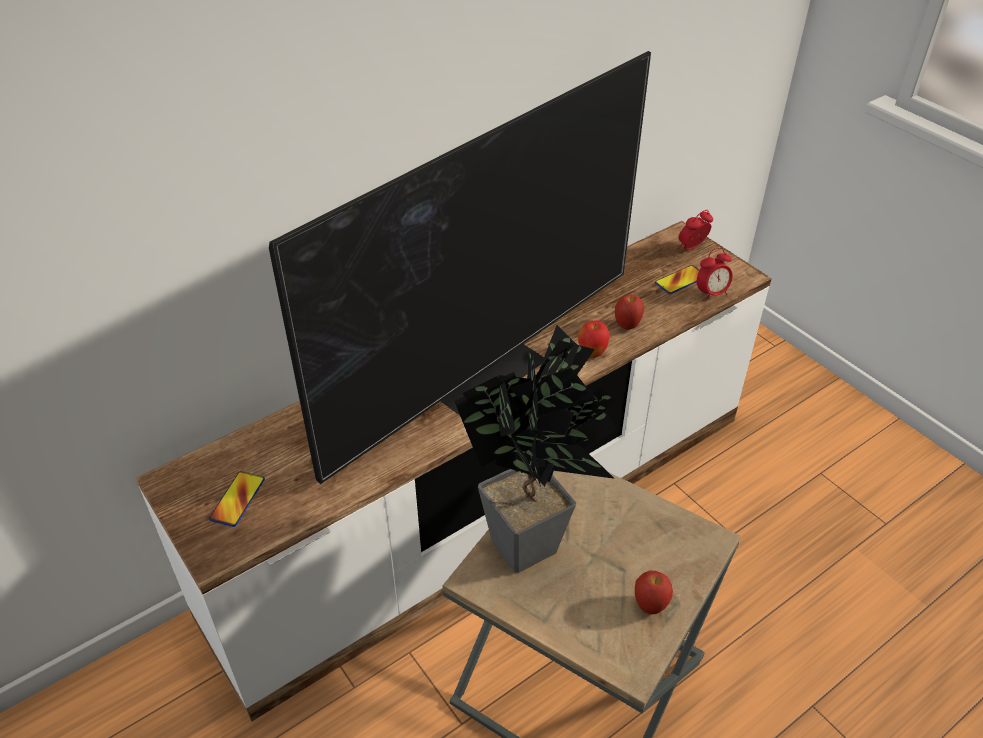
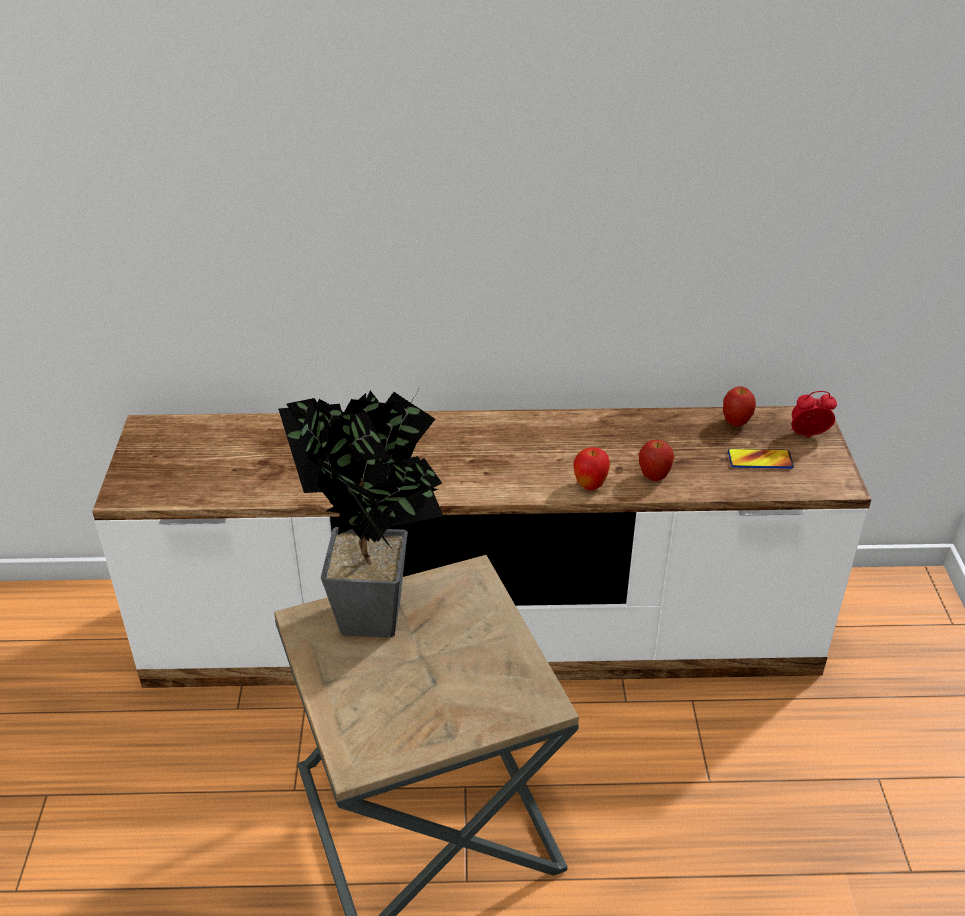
camera: 35 degrees right, 5 degrees down
phone [209,471,265,527] -> none
television [269,51,651,484] -> none
apple [635,571,673,614] -> apple moved to [723,386,756,427]
alarm clock [697,248,733,301] -> none

